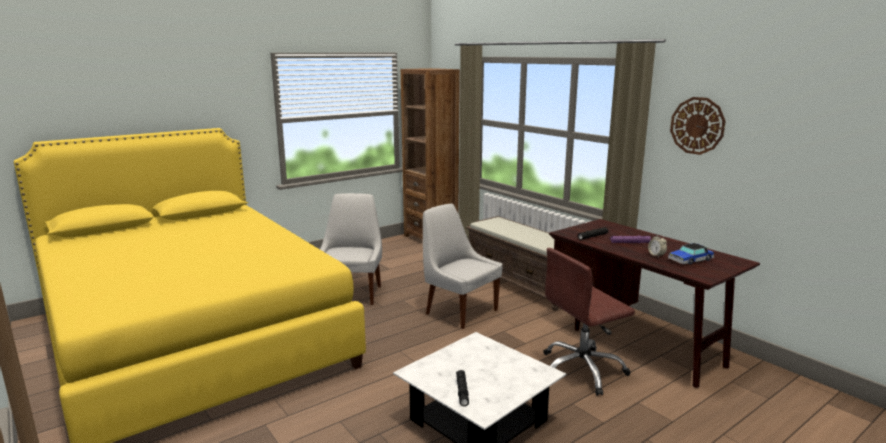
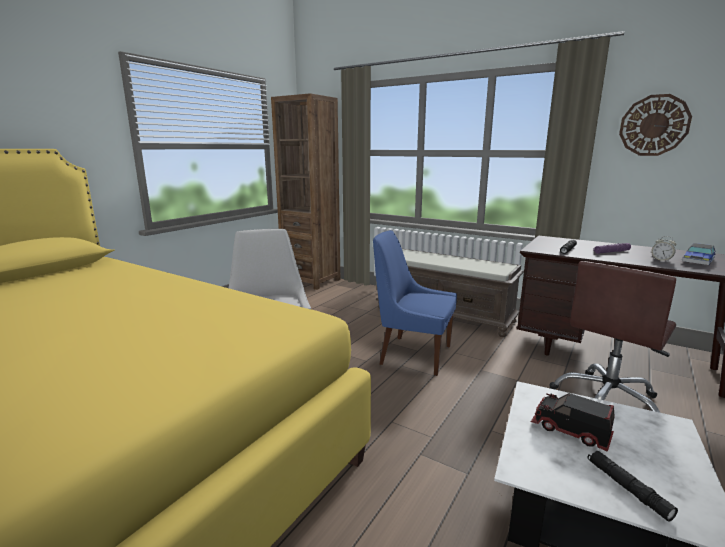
camera: 20 degrees left, 0 degrees up
white chair [423,204,503,329] -> blue chair [373,230,457,376]
none -> toy truck [531,393,615,452]

